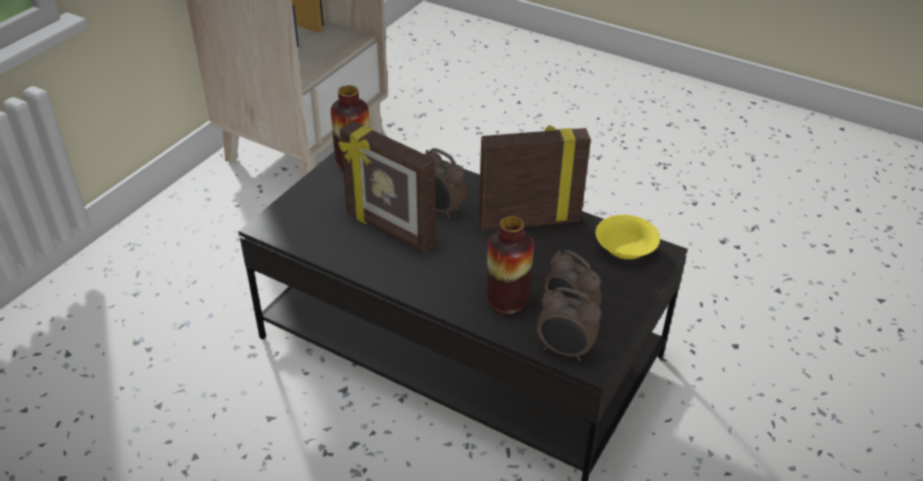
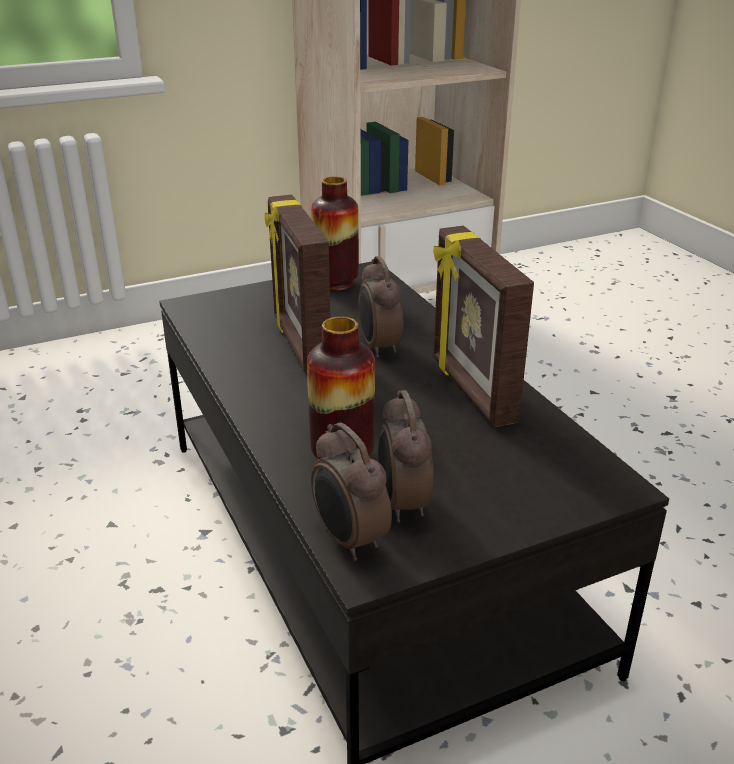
camera: 35 degrees right, 10 degrees down
picture frame [479,125,591,231] -> picture frame turned 135 degrees counterclockwise [433,226,534,428]
yellow bowl [595,215,660,259] -> none

